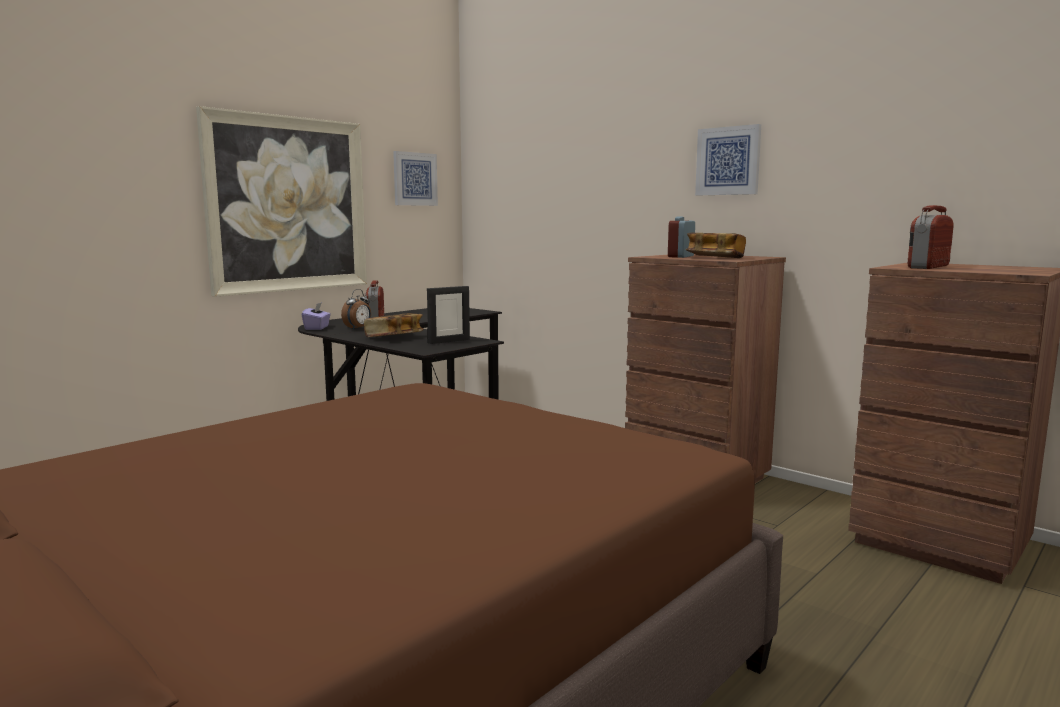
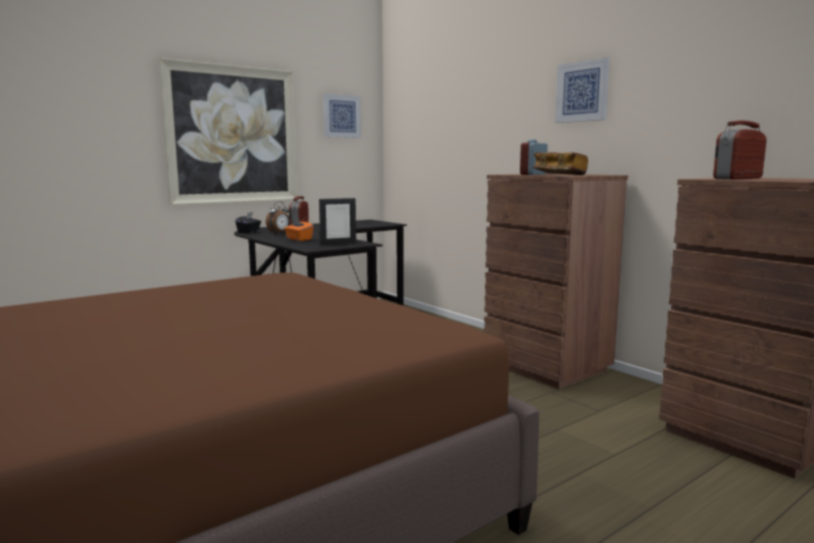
camera: 10 degrees right, 0 degrees up
purple tissue box [302,302,331,330] -> black tissue box [235,212,261,233]
book [364,313,424,337] -> orange tissue box [284,217,314,241]

